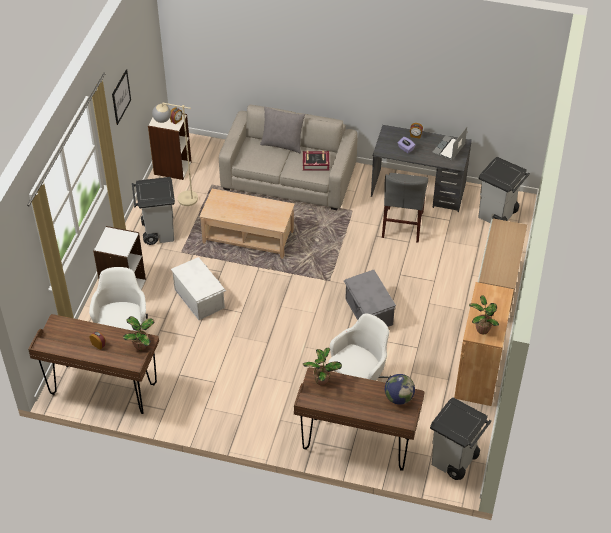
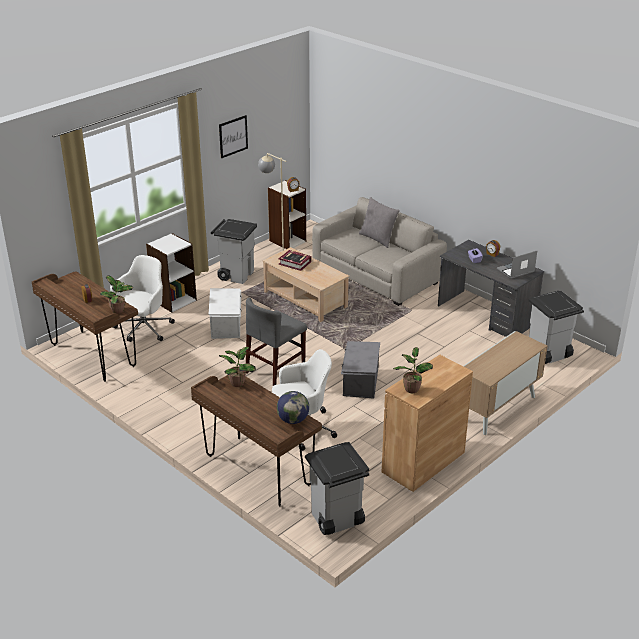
camera: 30 degrees right, 15 degrees down
book [303,150,329,171] -> book moved to [278,250,311,271]
grey chair [382,173,428,243] -> grey chair moved to [246,298,307,386]

